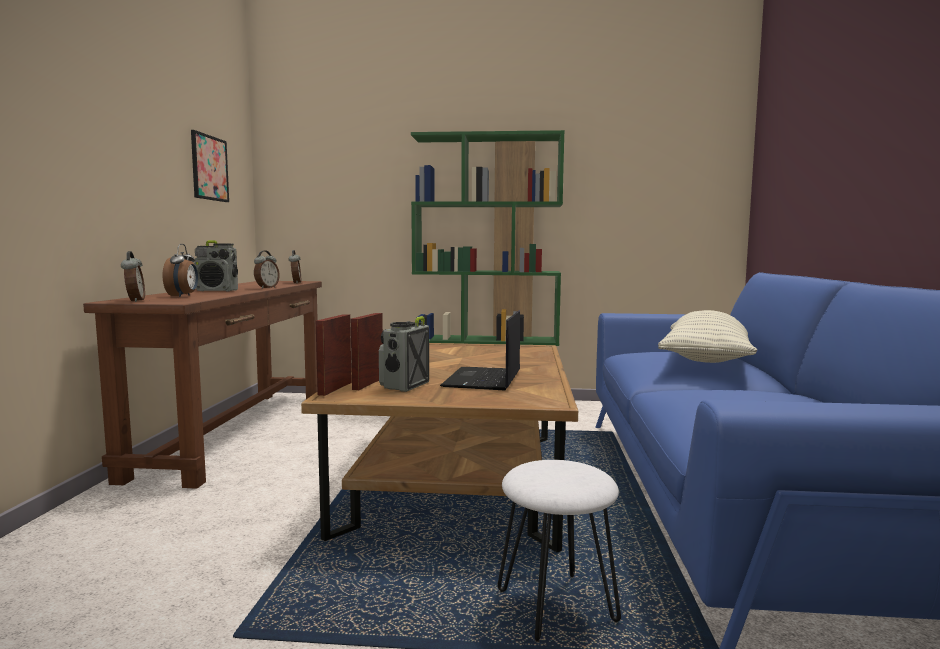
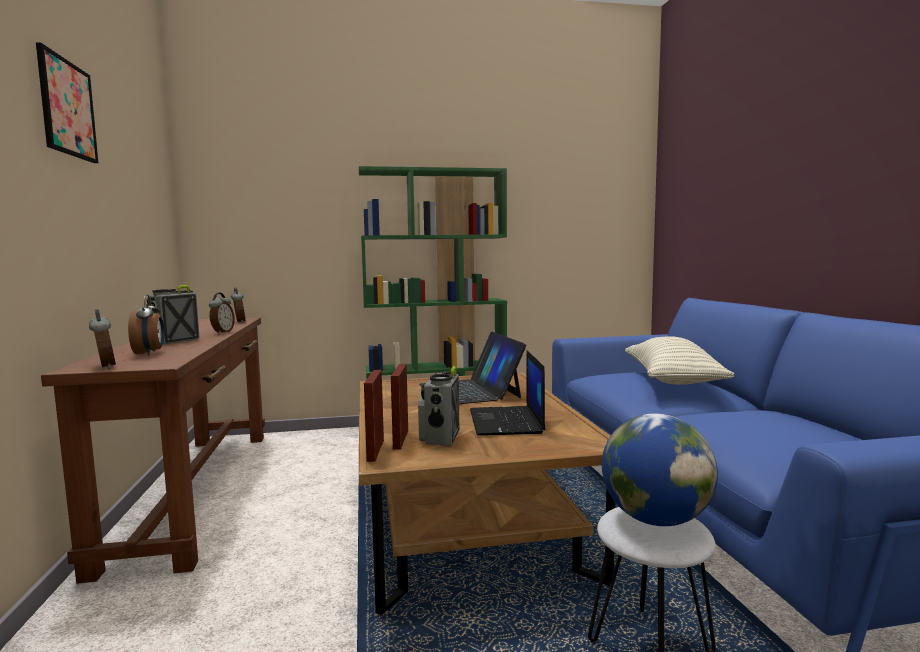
camera: 15 degrees left, 0 degrees up
picture [191,130,229,202] -> picture moved to [36,42,98,163]
radio [194,240,238,291] -> radio turned 135 degrees clockwise [147,285,200,344]
none -> laptop [419,331,526,404]
none -> globe [602,413,718,526]

